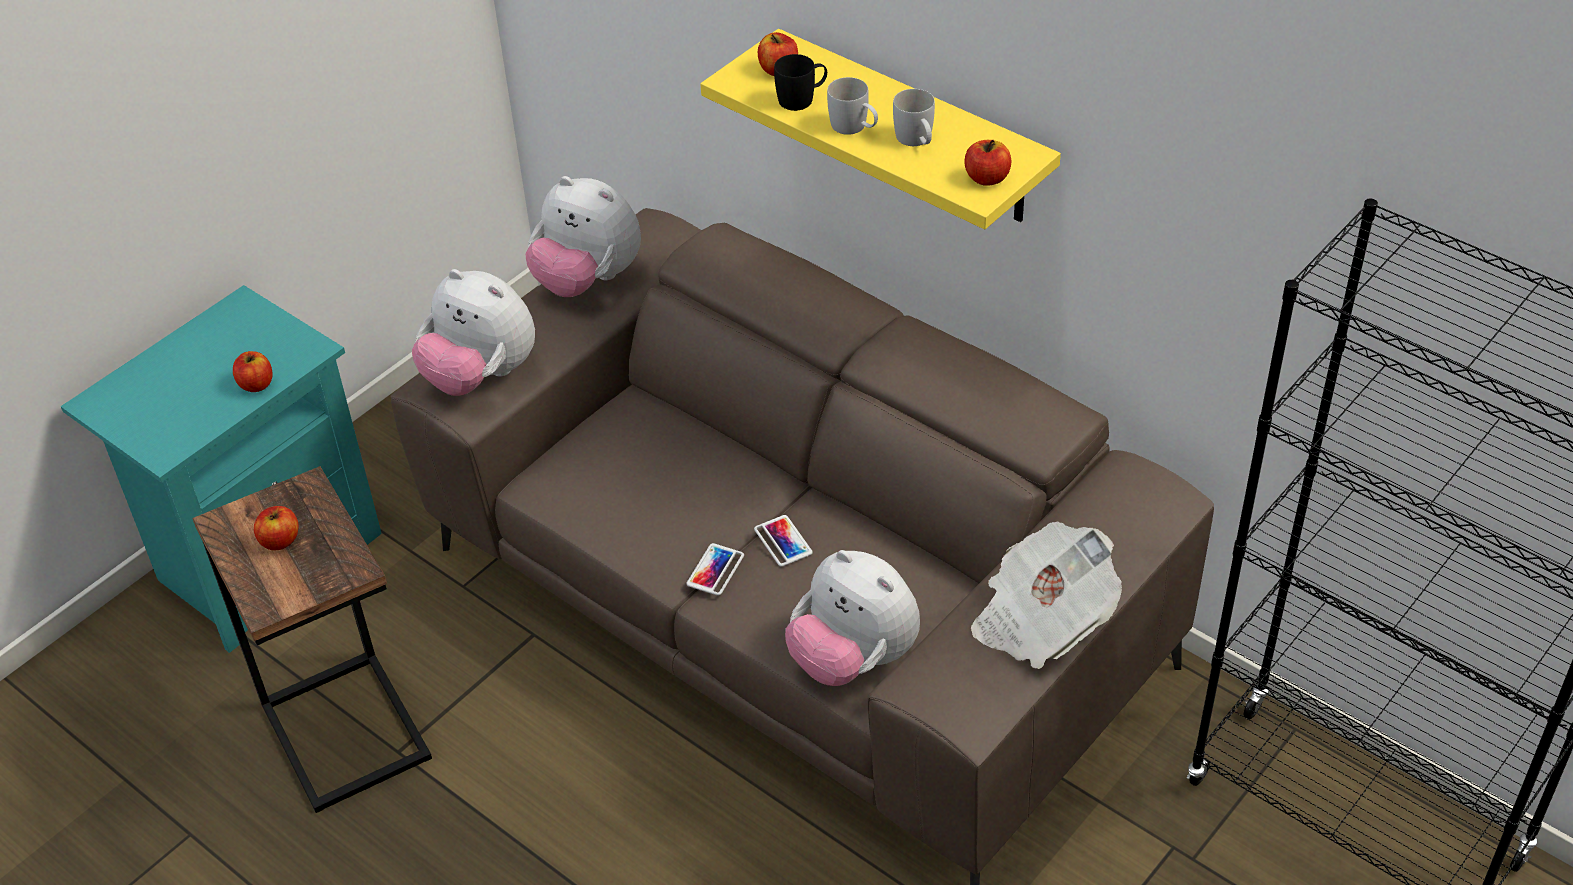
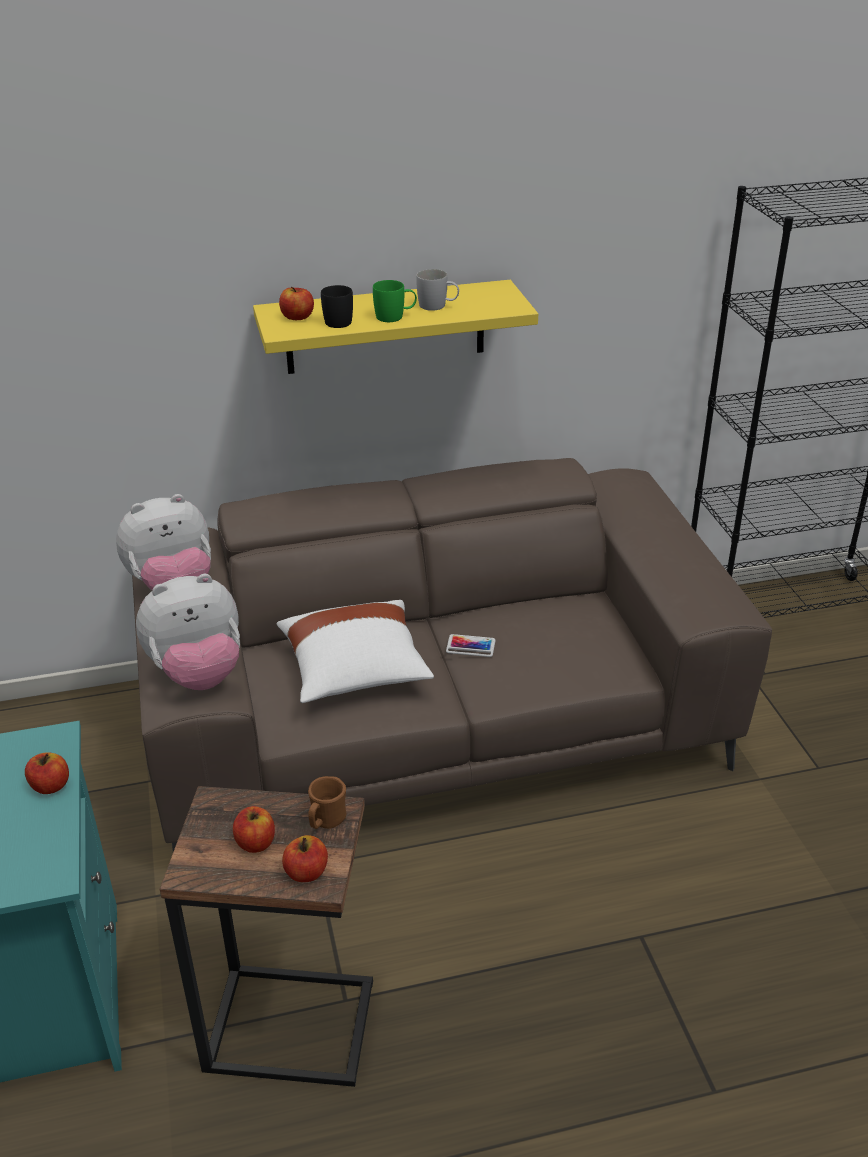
camera: 55 degrees left, 10 degrees down
phone [686,543,744,596] -> none
plush toy [785,550,920,686] -> none
white mug [827,77,878,135] -> green mug [373,280,417,322]
apple [964,140,1011,186] -> apple moved to [282,835,328,882]
newspaper [971,521,1122,669] -> none
none -> white pillow [276,600,434,703]
none -> brown mug [308,776,346,829]

